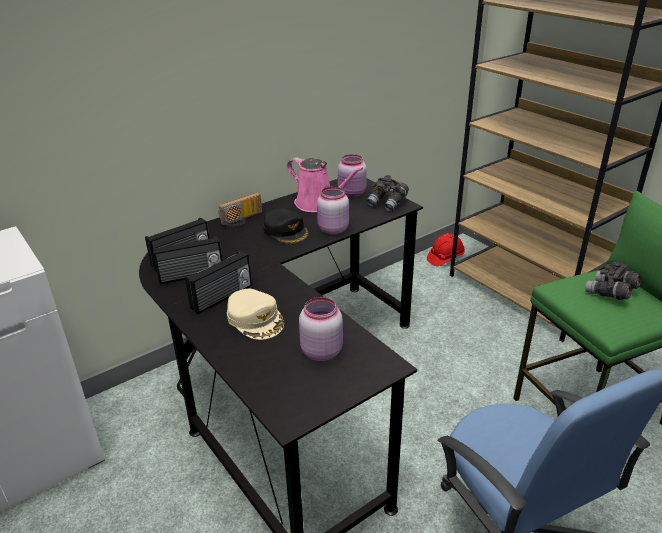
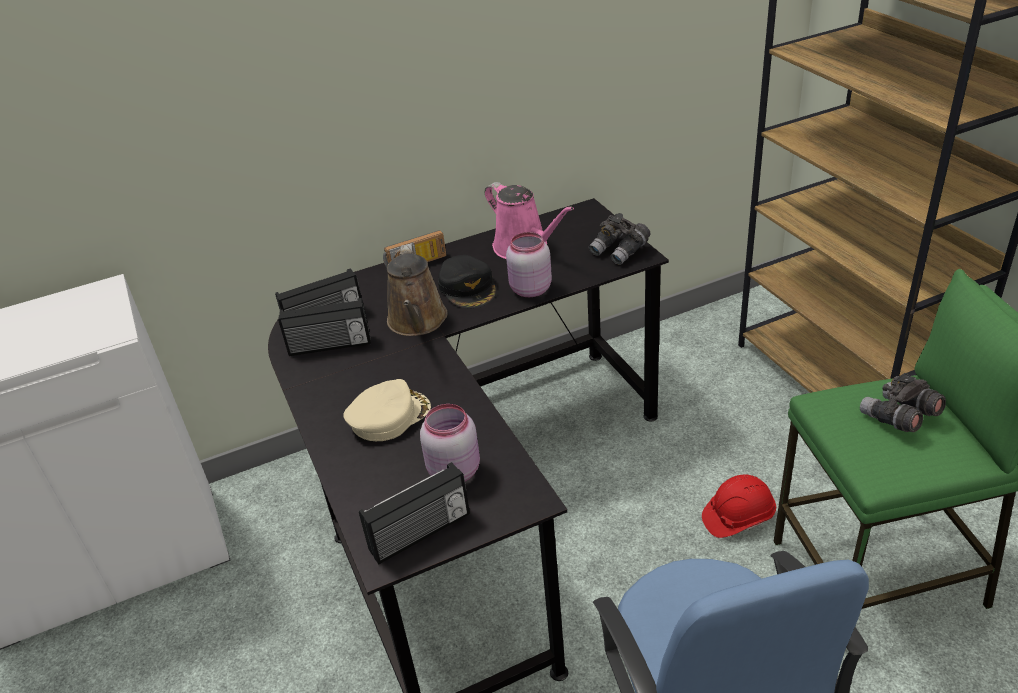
camera: 15 degrees right, 5 degrees up
radio [185,251,252,314] -> radio moved to [359,462,470,564]
beige cap [227,289,284,340] -> beige cap turned 105 degrees counterclockwise [343,379,431,441]
pink jar [338,154,367,198] -> none
red hard hat [427,233,465,266] -> red hard hat moved to [702,474,776,538]
none -> brown watering can [387,244,448,336]

